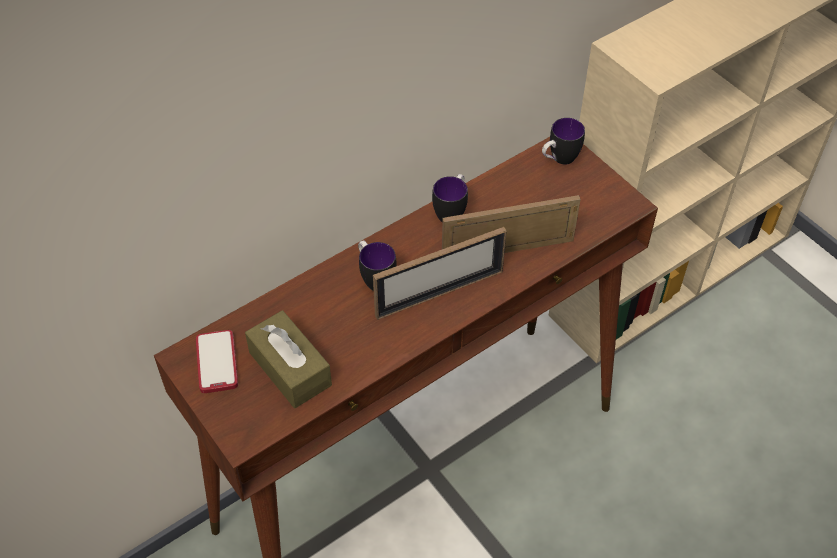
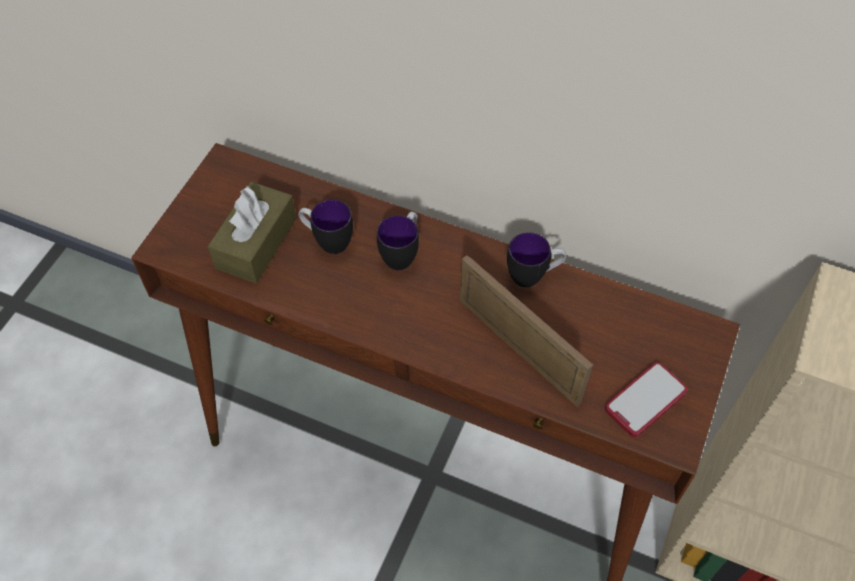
camera: 60 degrees right, 5 degrees up
phone [196,330,238,393] -> phone moved to [605,362,687,437]
picture frame [373,227,507,320] -> none
mug [542,118,585,165] -> mug moved to [298,199,353,254]

